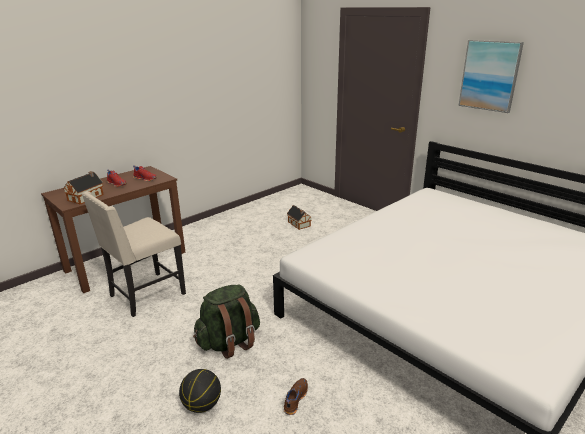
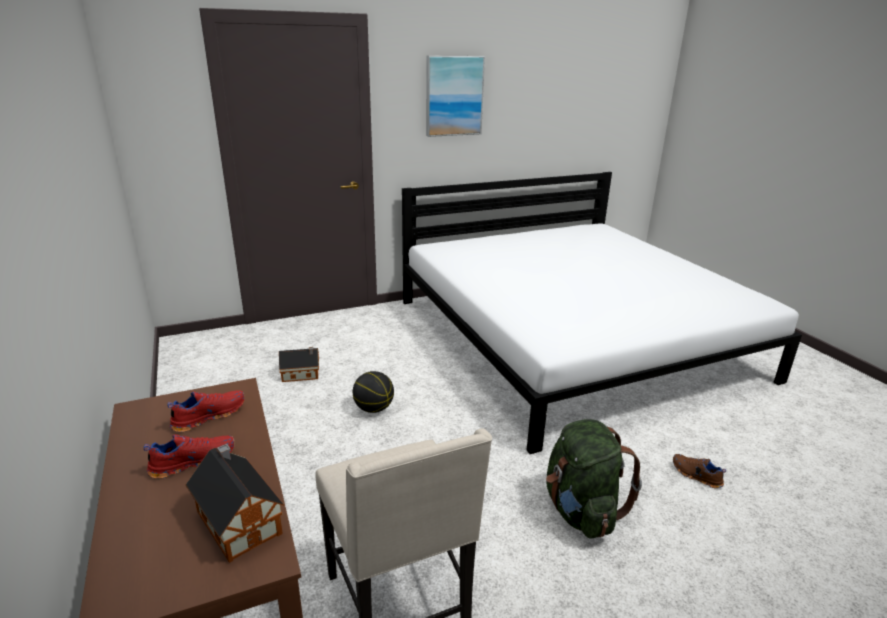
camera: 70 degrees left, 0 degrees up
basketball [179,369,221,413] -> basketball moved to [353,371,394,413]

